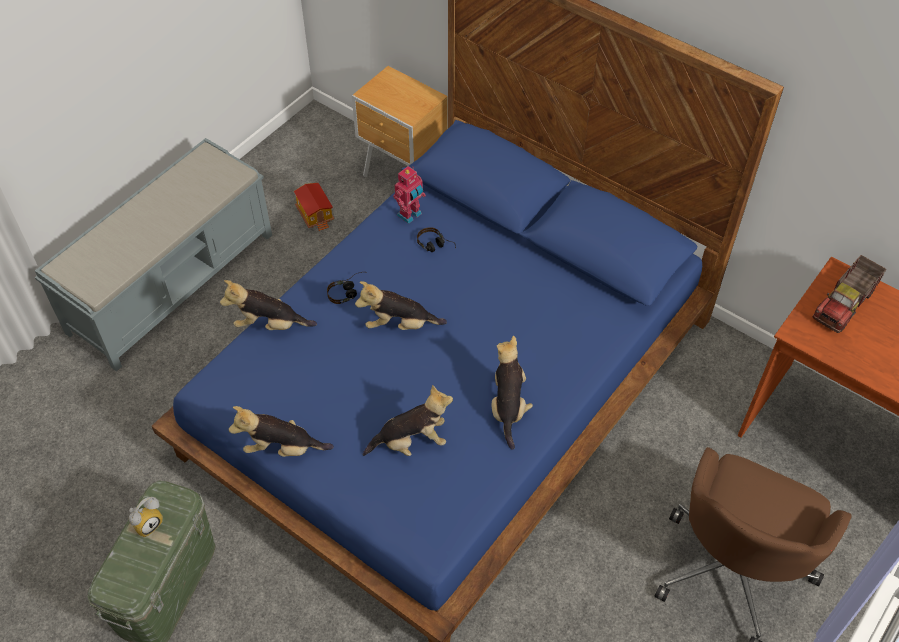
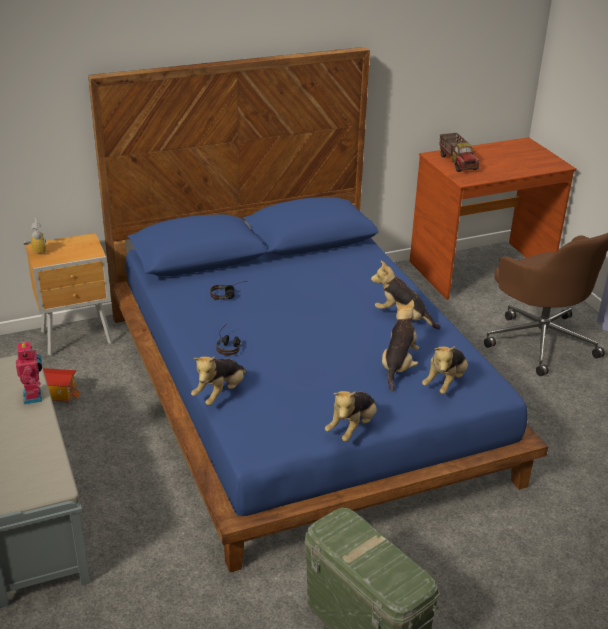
camera: 60 degrees left, 20 degrees down
alarm clock [129,497,163,537] -> alarm clock moved to [24,217,46,255]
plush toy [355,281,447,330] -> plush toy moved to [422,346,468,394]
toy robot [393,166,426,224] -> toy robot moved to [16,340,42,404]

